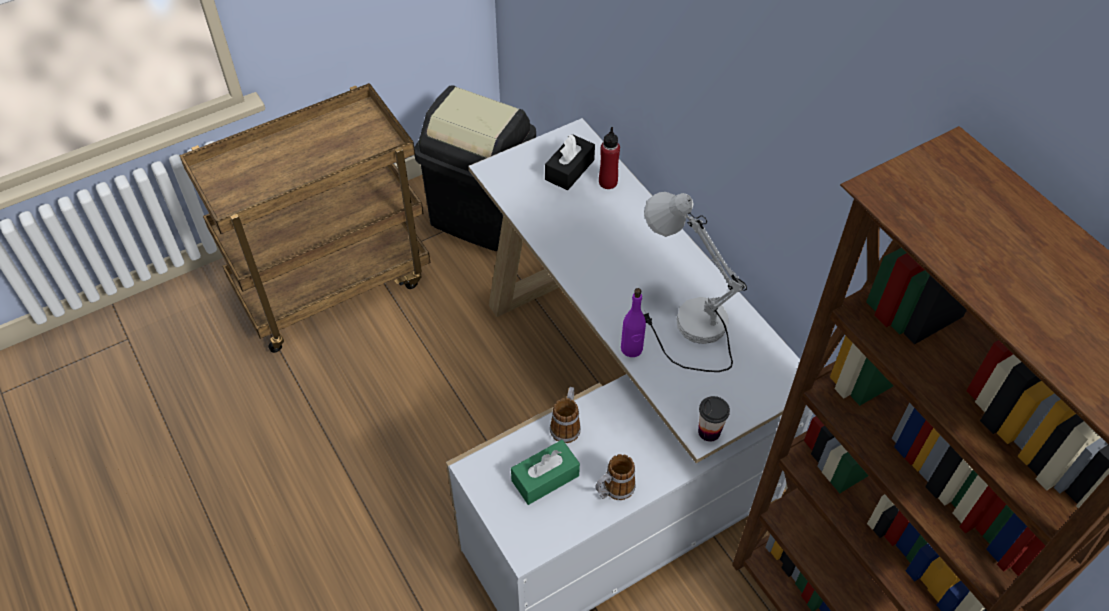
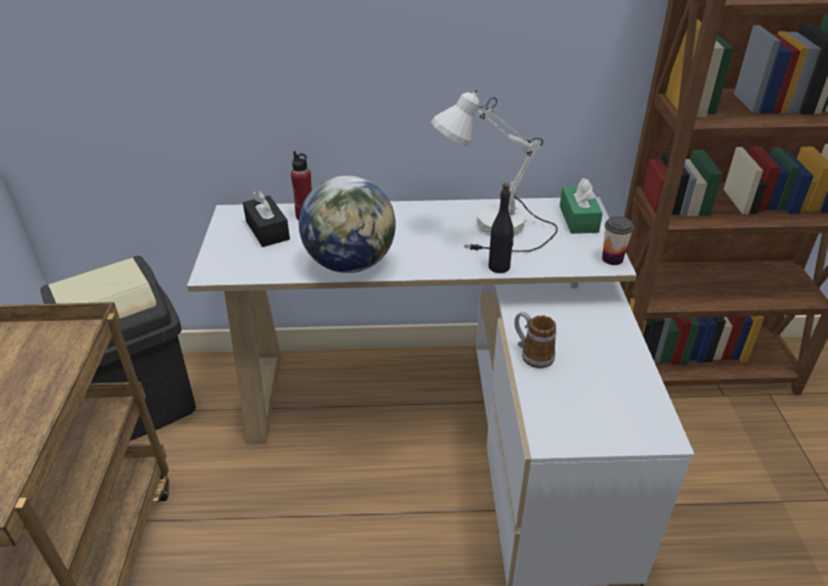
camera: 60 degrees left, 15 degrees down
green tissue box [511,440,580,505] -> green tissue box moved to [560,178,603,234]
mug [595,454,636,500] -> none
purple bottle [621,288,646,357] -> black bottle [489,183,514,273]
none -> globe [299,175,396,273]

